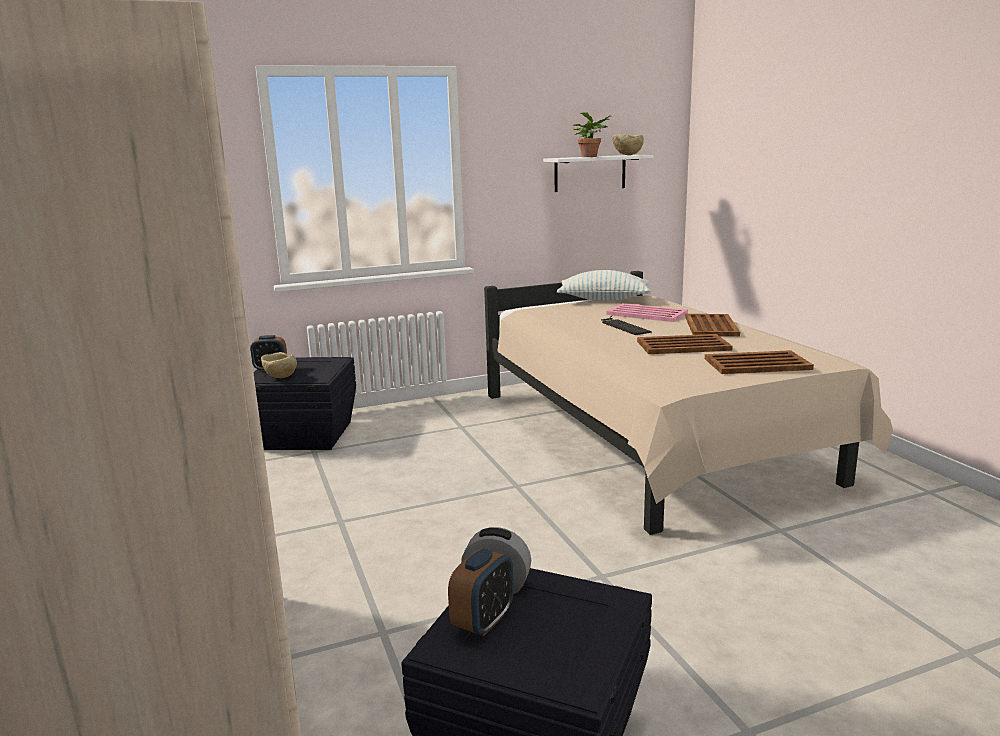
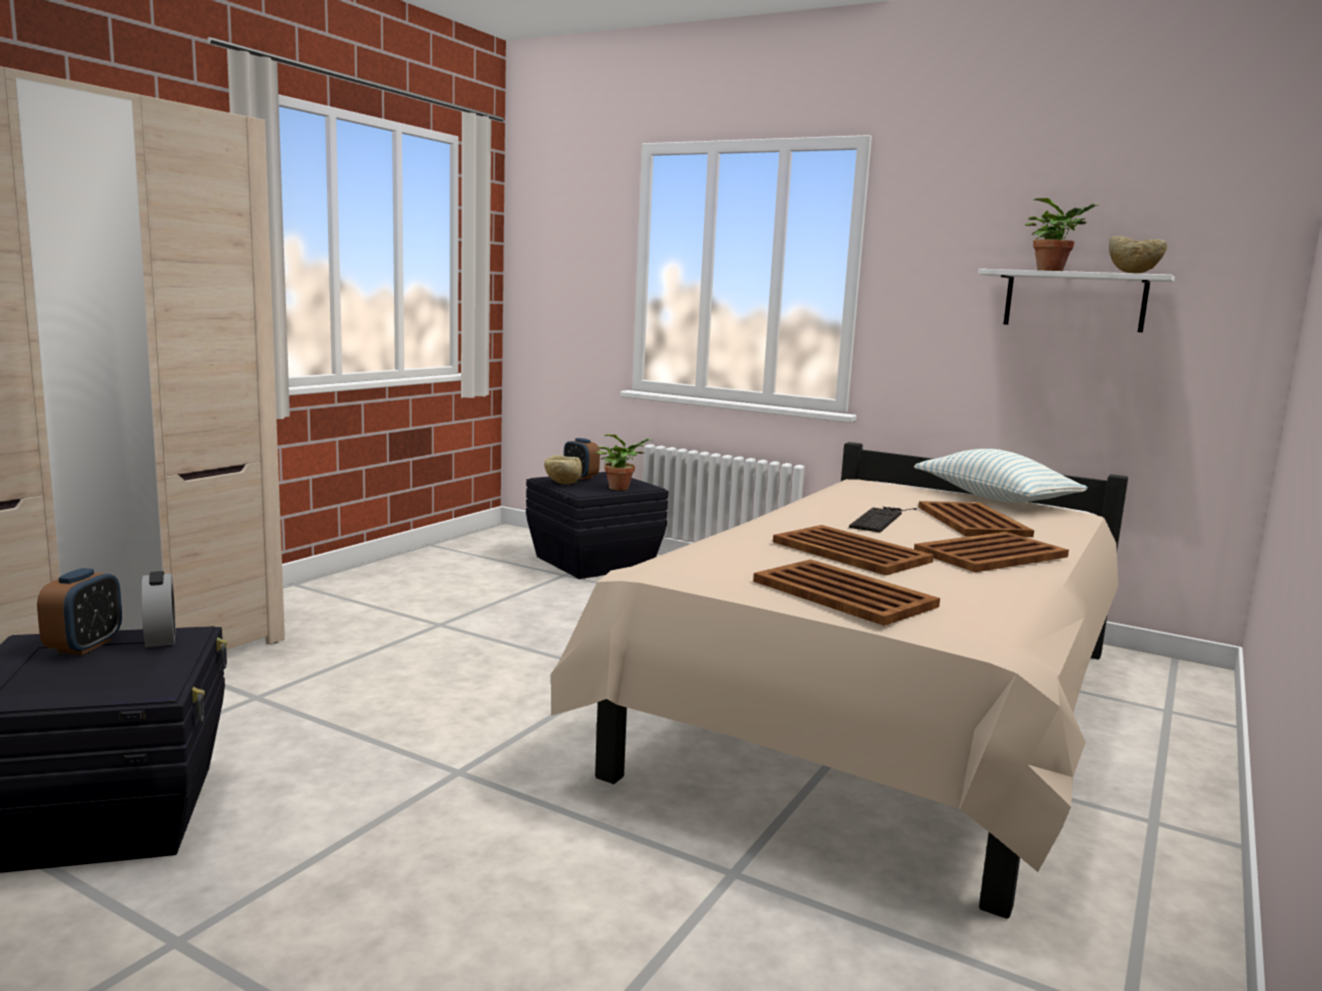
camera: 50 degrees right, 5 degrees down
alarm clock [448,548,514,636] -> alarm clock turned 75 degrees counterclockwise [37,568,122,655]
pink tray [607,303,688,322] -> brown tray [919,501,1034,537]
none -> potted plant [596,434,653,490]

